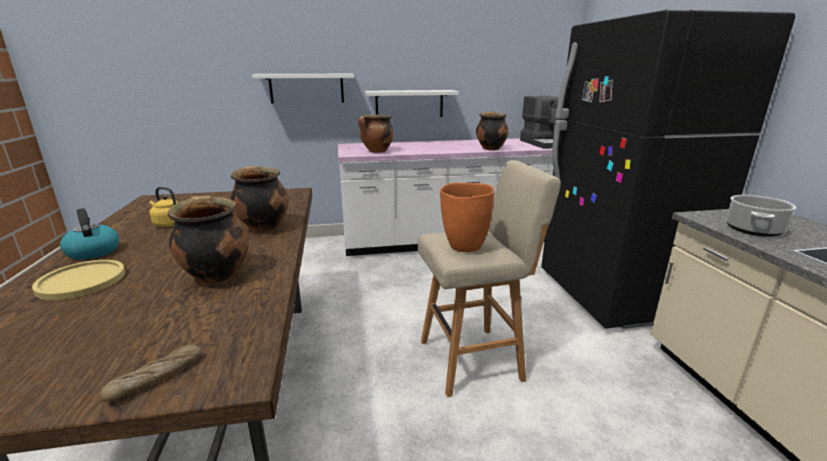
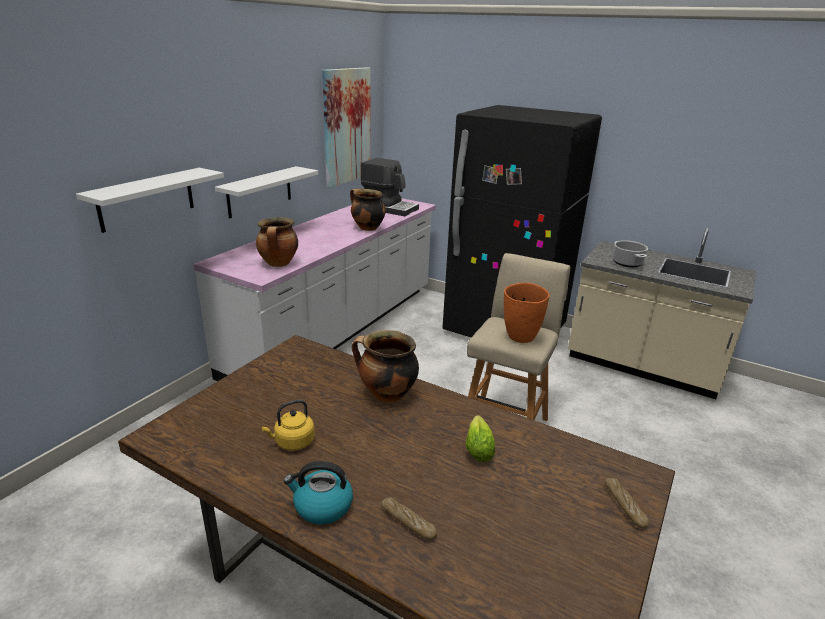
camera: 50 degrees left, 5 degrees up
yellow plate [32,260,125,300] -> bread [381,498,437,540]
cooking pot [168,196,249,285] -> lettuce [466,415,495,462]
none -> picture [322,67,371,188]

